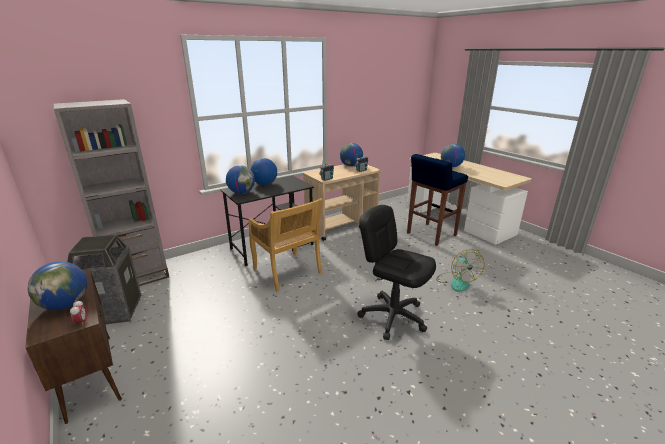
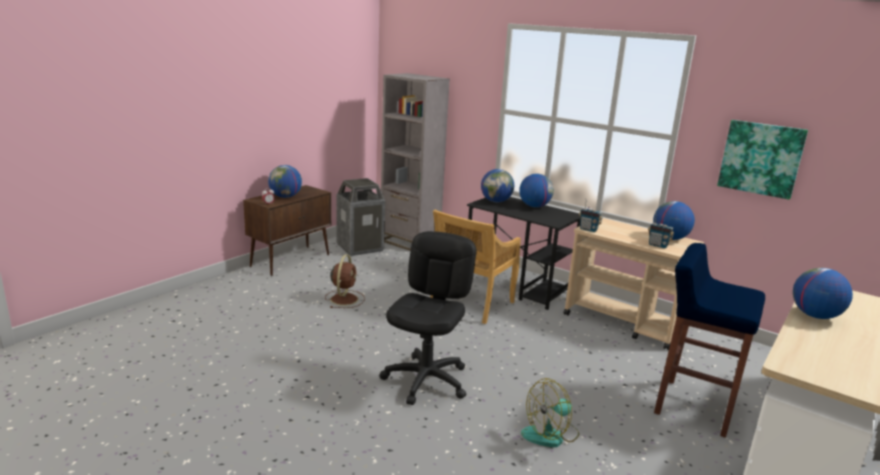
camera: 70 degrees right, 5 degrees down
none -> brown fan [325,254,365,308]
none -> picture [717,120,808,200]

